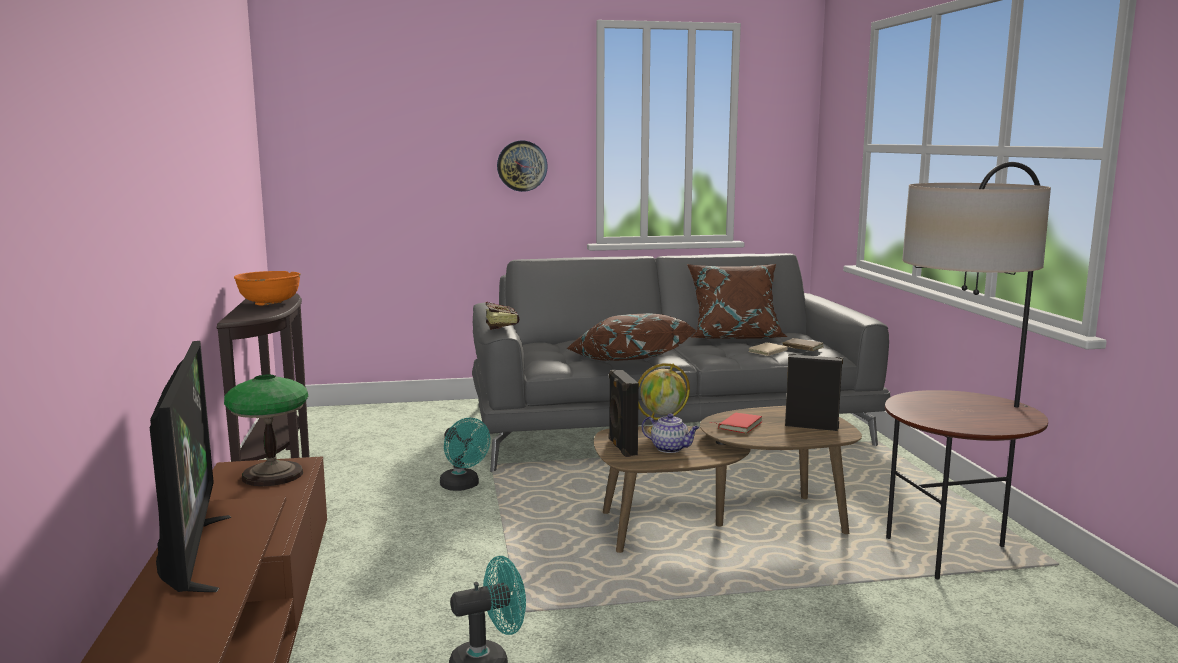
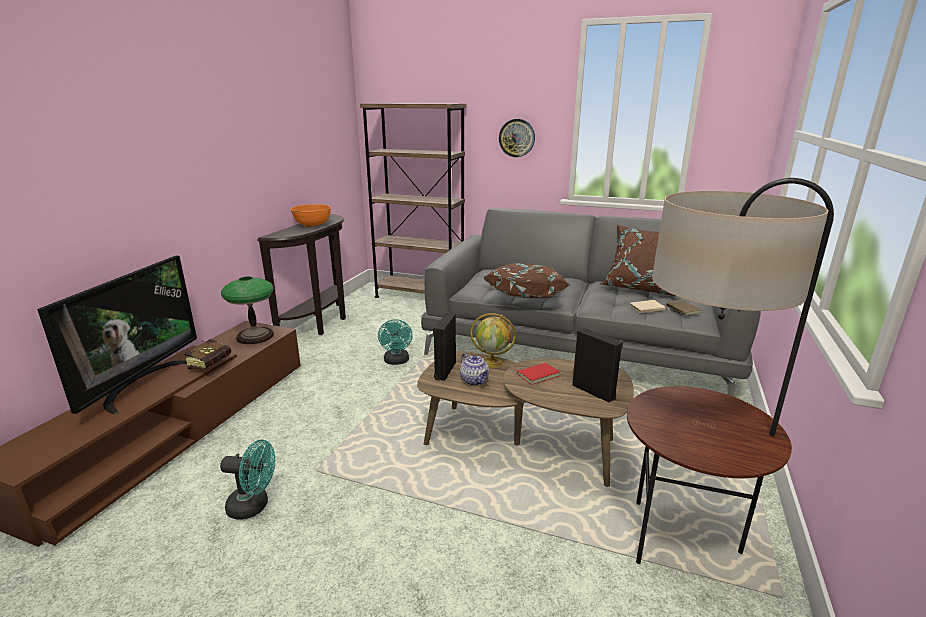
camera: 30 degrees right, 10 degrees up
book [485,302,519,330] -> book moved to [184,339,231,370]
none -> brown bookcase [360,103,467,298]

